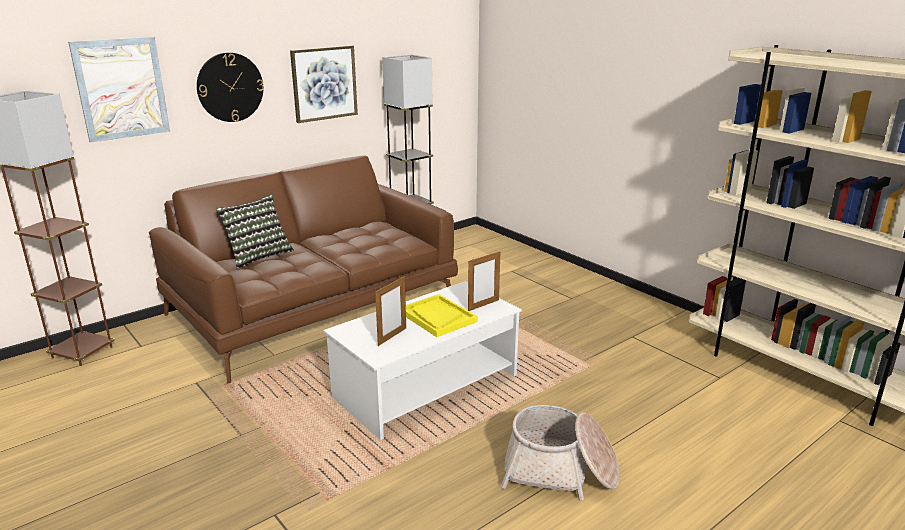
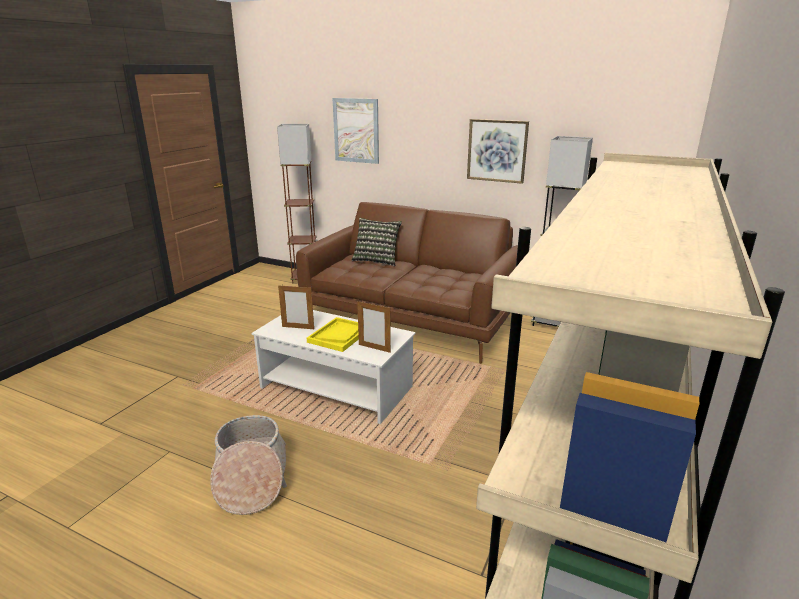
camera: 65 degrees right, 0 degrees up
wall clock [197,52,264,122] -> none

